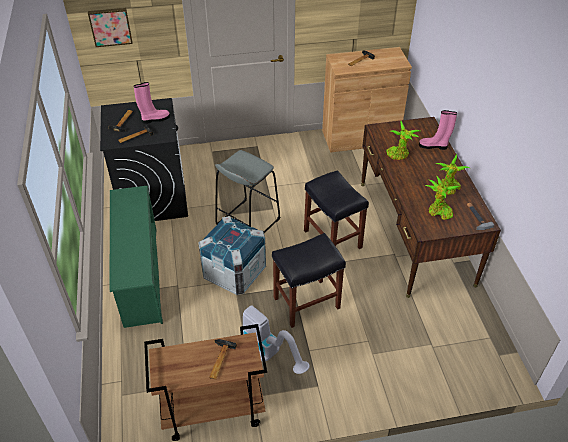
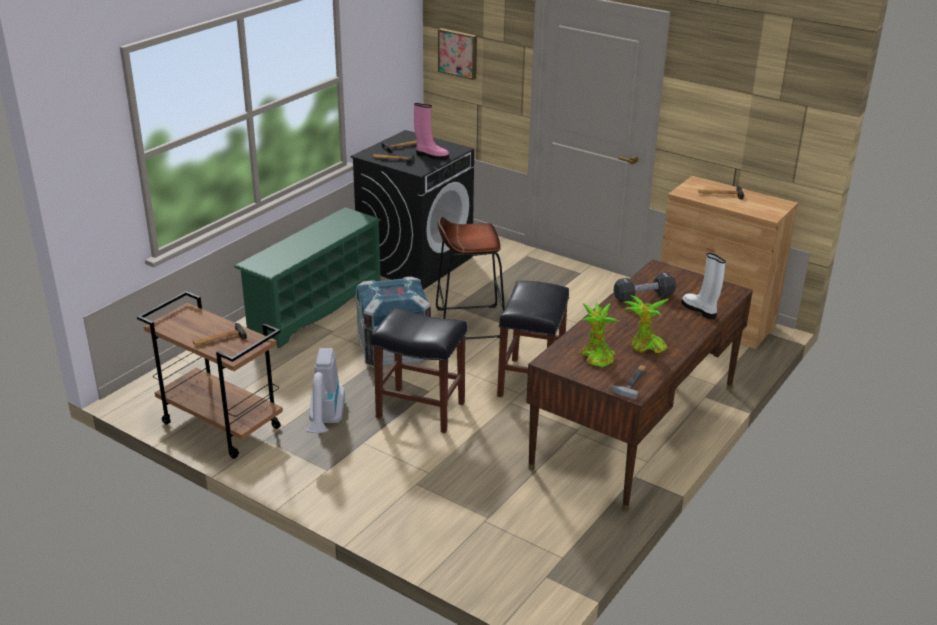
camera: 45 degrees right, 15 degrees down
grey stool [215,150,280,233] -> brown stool [436,217,505,339]
potted plant [386,121,420,160] -> black dumbbell [614,272,676,303]
pink boot [419,110,457,150] -> white boot [682,253,726,319]

